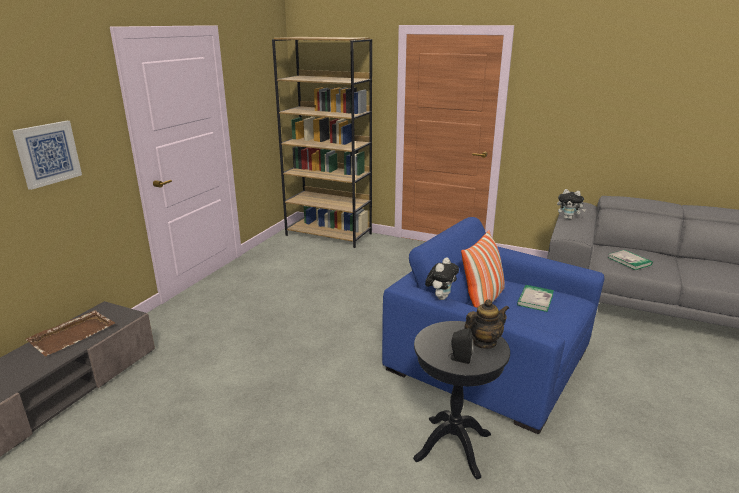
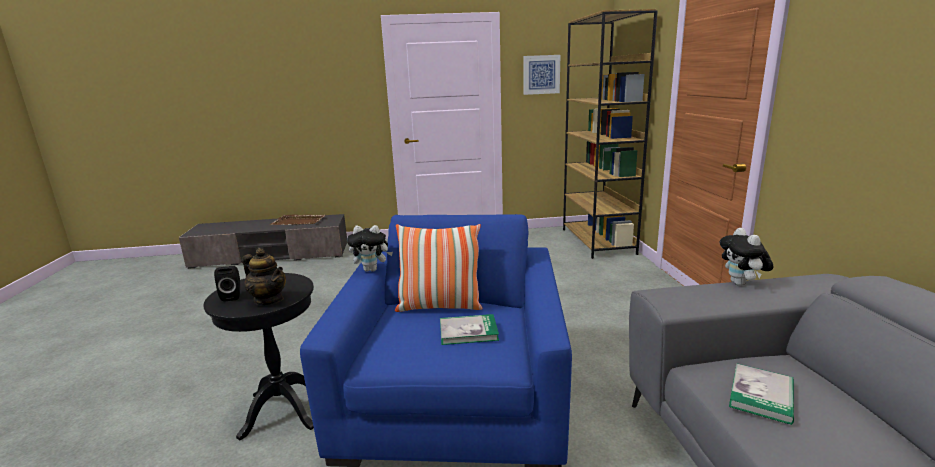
camera: 60 degrees right, 5 degrees down
picture [12,121,82,190] -> picture moved to [523,55,560,95]

